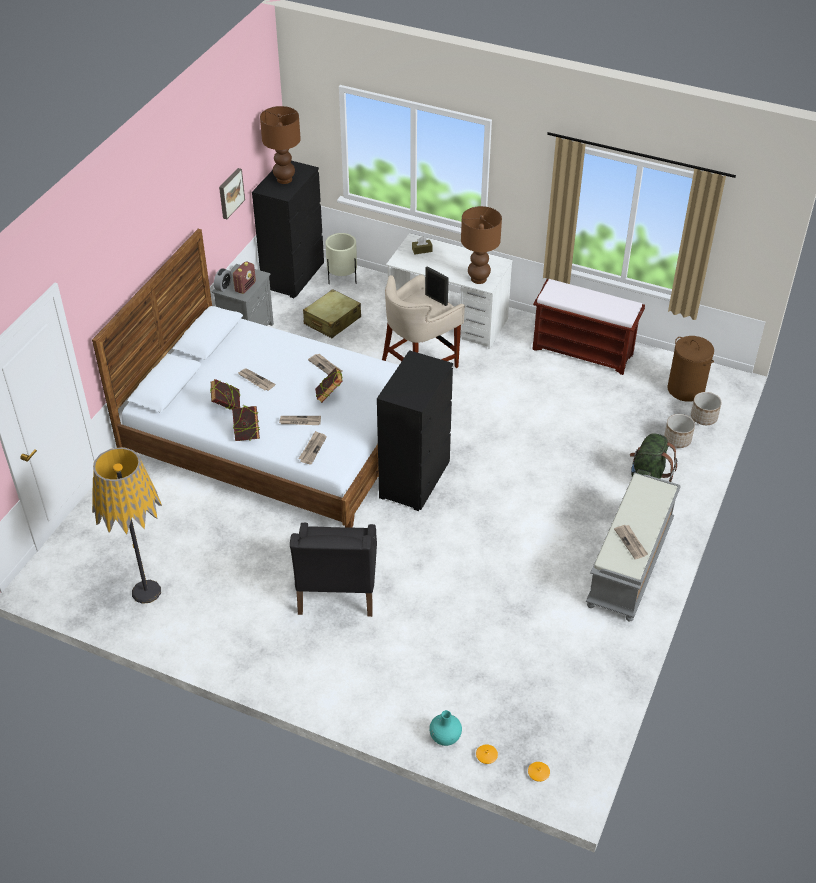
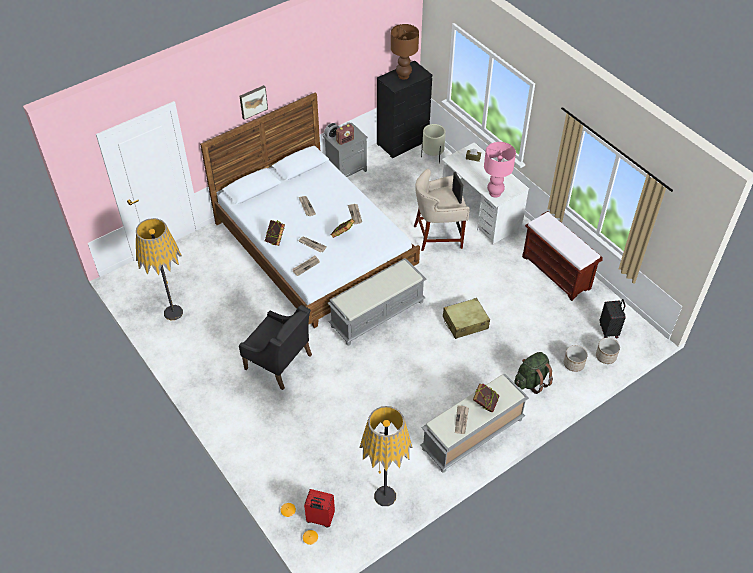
camera: 30 degrees right, 5 degrees up
book [210,379,240,410] -> book moved to [473,383,500,412]
picture [219,168,245,219] -> picture moved to [239,85,268,120]
black armchair [290,523,377,617] -> black armchair turned 90 degrees counterclockwise [239,305,312,390]
beige suitcase [303,289,361,338] -> beige suitcase moved to [443,298,490,339]
black dresser [377,350,453,511] -> grey bench [328,258,427,345]
turquoise vase [429,710,462,746] -> none
brown table lamp [461,206,502,284] -> pink table lamp [484,142,516,197]
brown laundry basket [667,336,714,402] -> black suitcase [600,299,626,339]
none -> red suitcase [304,489,335,527]
none -> floor lamp [359,406,413,506]

